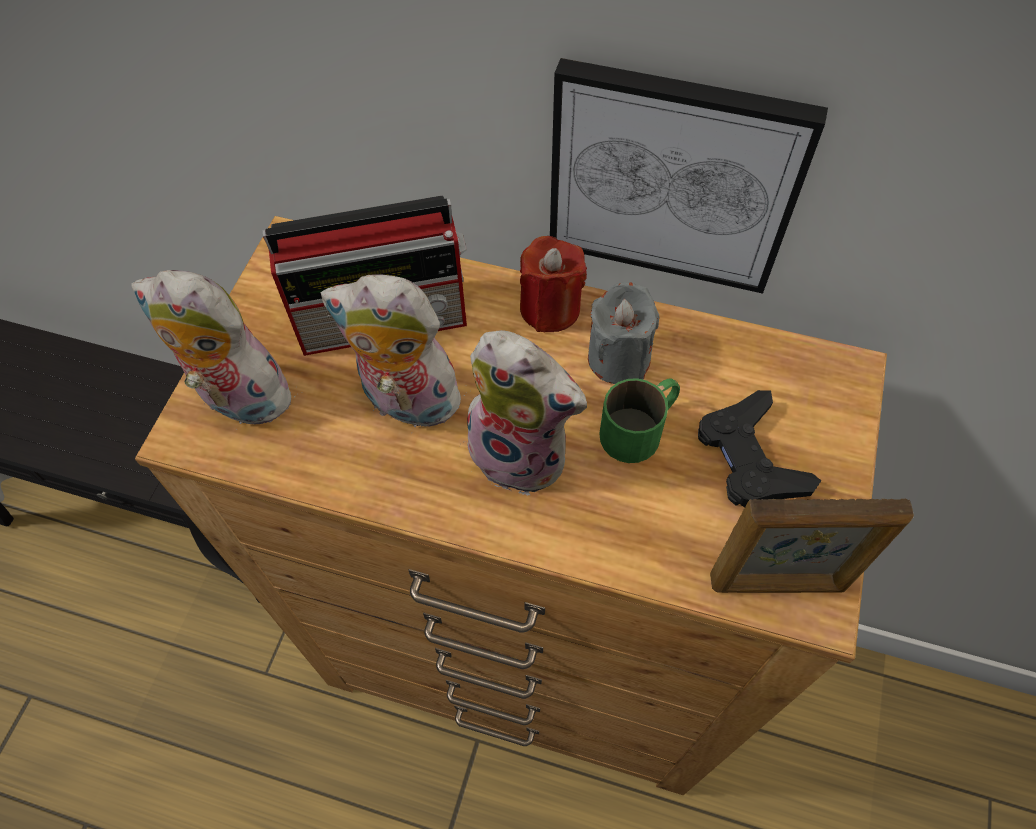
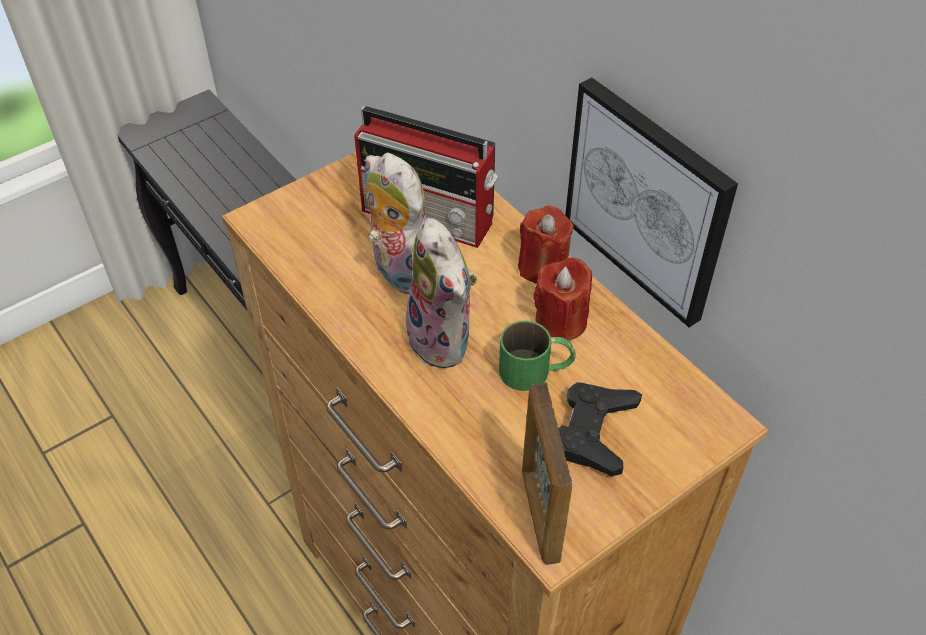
camera: 35 degrees right, 10 degrees down
plush toy [131,270,302,430] -> none
grey candle [588,282,659,384] -> red candle [534,257,592,341]
picture frame [710,499,914,593] -> picture frame turned 45 degrees clockwise [522,383,572,565]

